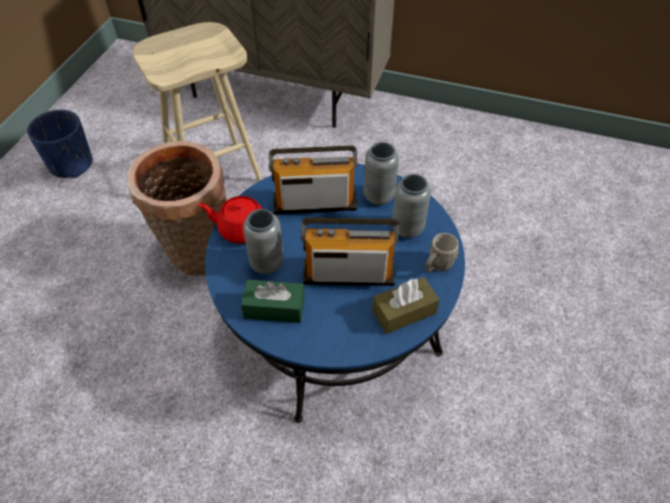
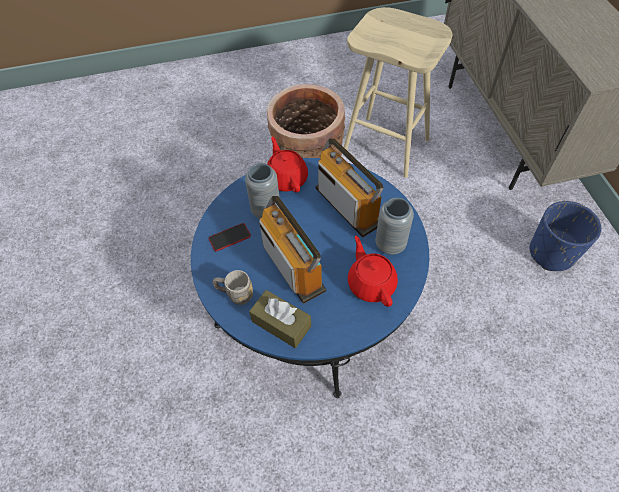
camera: 60 degrees right, 5 degrees up
blue planter [27,110,93,178] -> blue planter moved to [530,201,602,271]
green tissue box [241,280,305,323] -> phone [209,223,251,251]
grey vase [392,174,431,238] -> red teapot [348,236,398,307]
grey mug [425,233,459,272] -> grey mug moved to [212,270,253,305]

